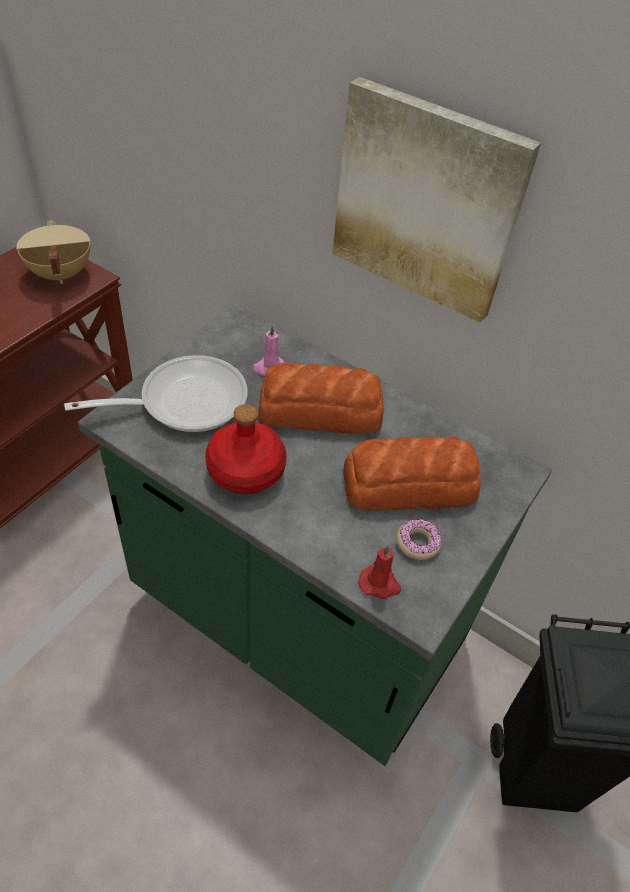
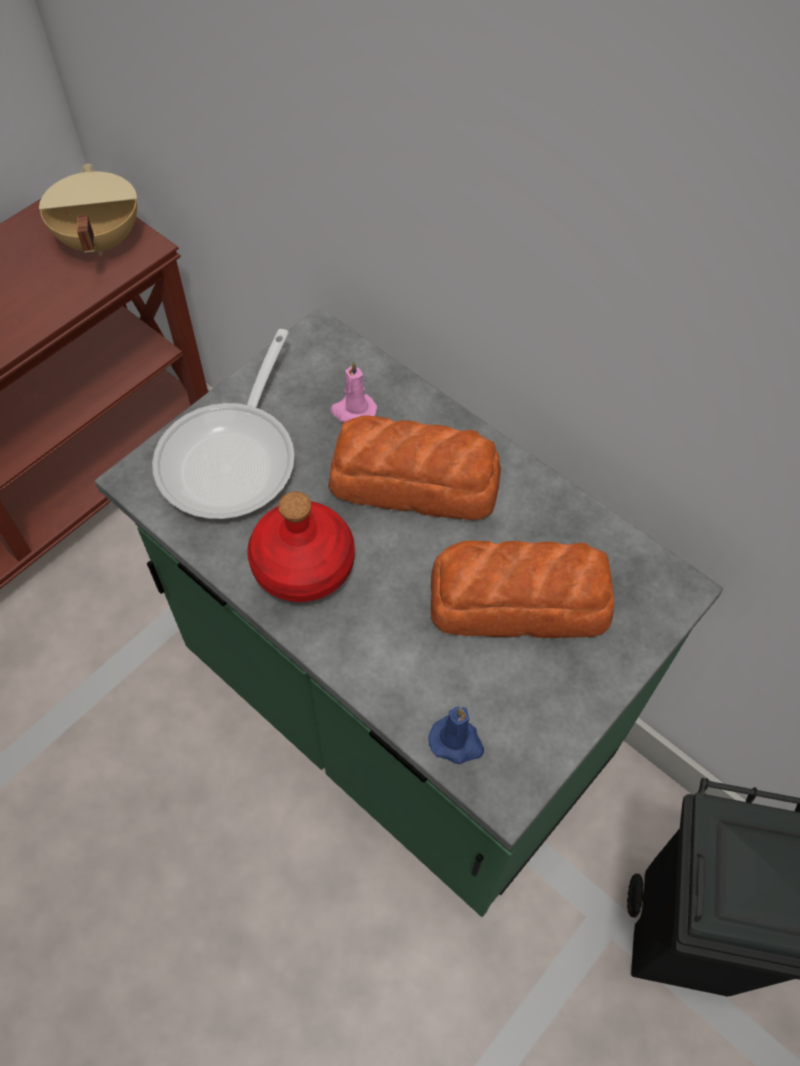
camera: 10 degrees right, 10 degrees up
frying pan [64,355,248,432] -> frying pan turned 120 degrees clockwise [152,329,295,519]
picture [332,77,541,323] -> none
red candle [358,545,401,599] -> blue candle [428,707,484,764]
donut [396,519,442,560] -> none

